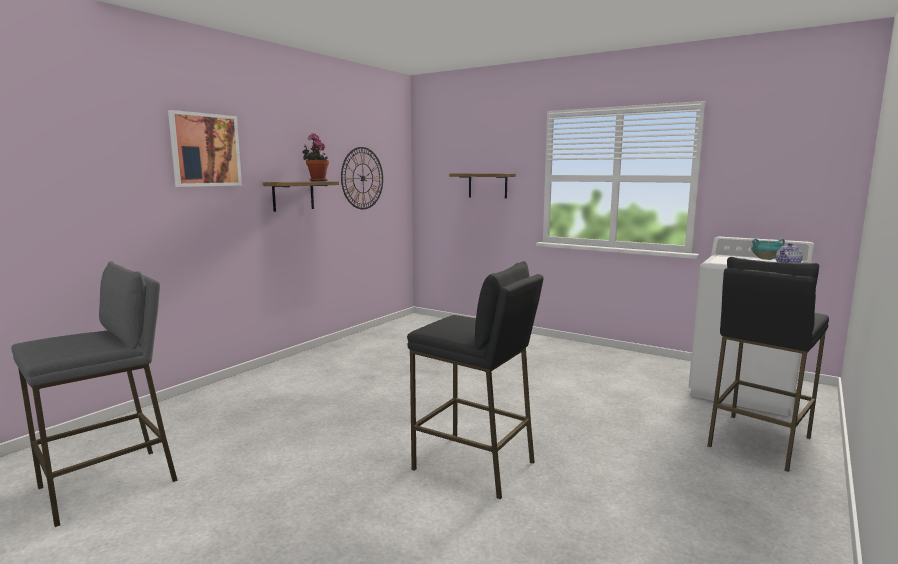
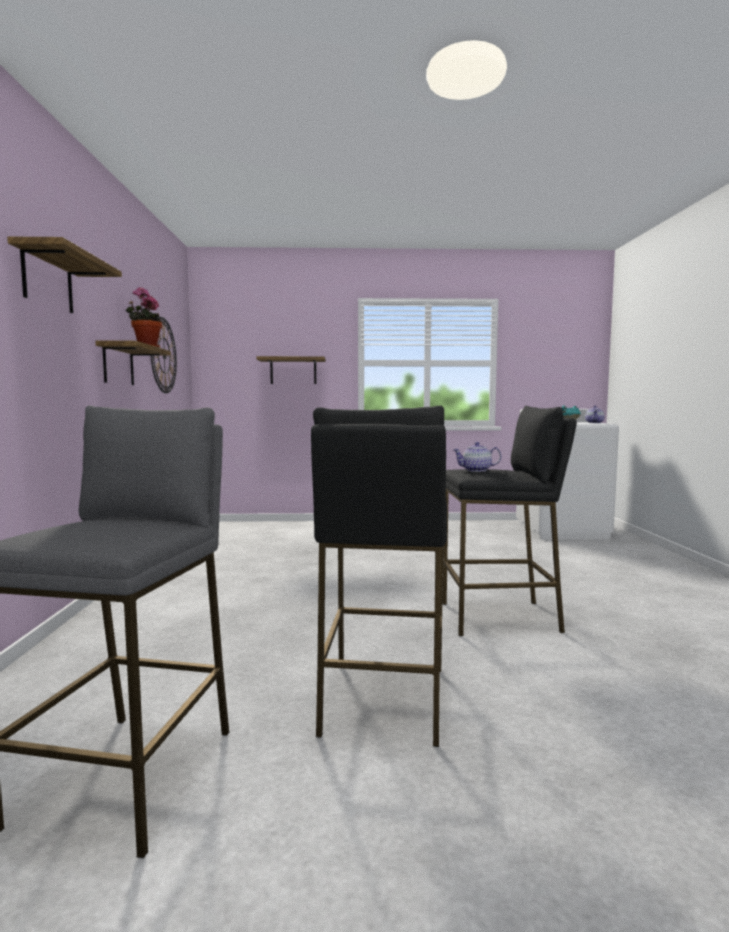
camera: 35 degrees left, 5 degrees down
picture [168,110,242,187] -> shelf [7,236,122,313]
black stool [707,257,829,472] -> black stool moved to [311,406,447,747]
none -> teapot [453,442,501,472]

